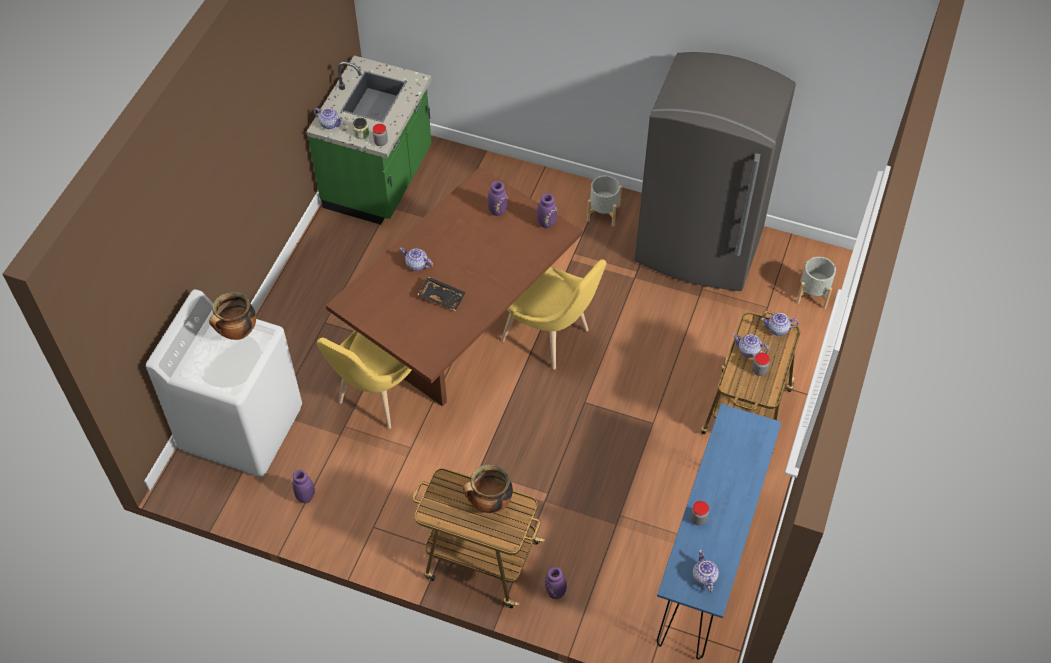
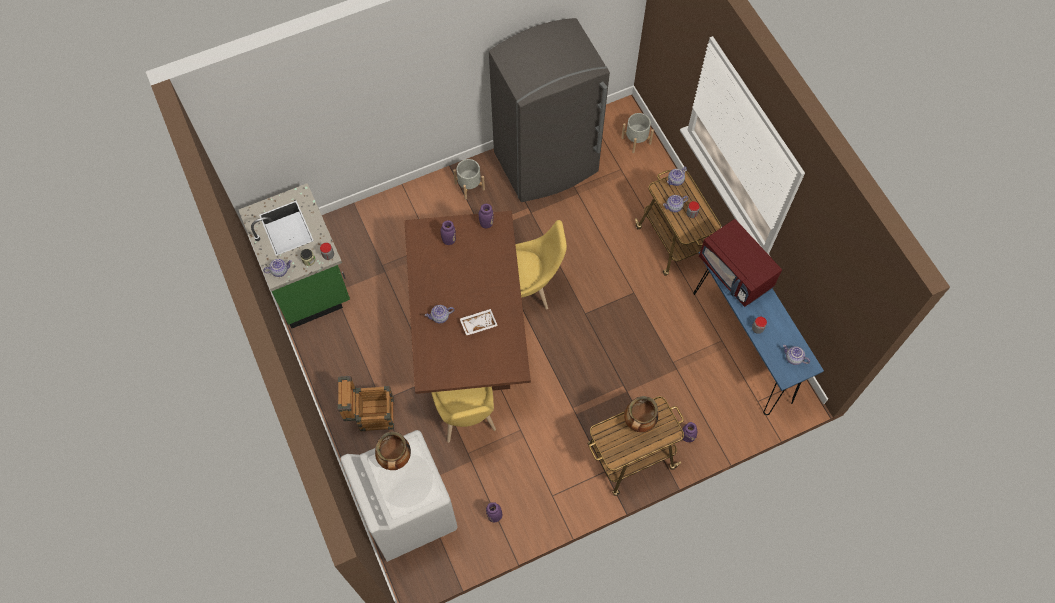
camera: 45 degrees left, 10 degrees up
black tray [418,277,466,311] -> white tray [460,309,498,336]
none -> crate [338,376,394,431]
none -> red microwave [699,219,782,307]

